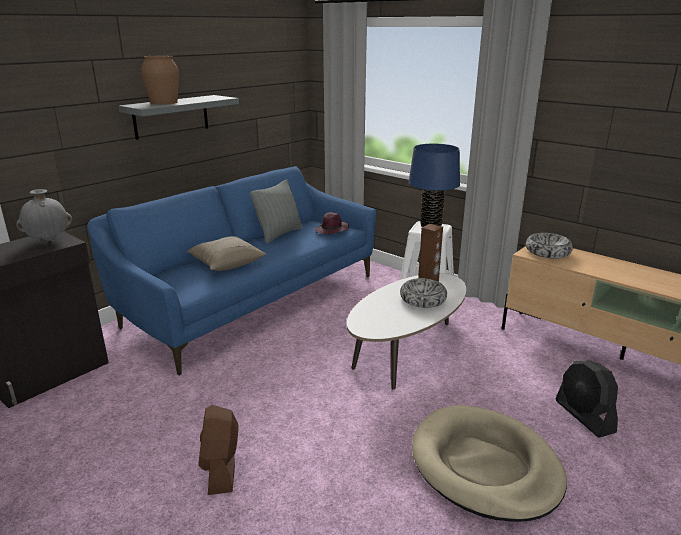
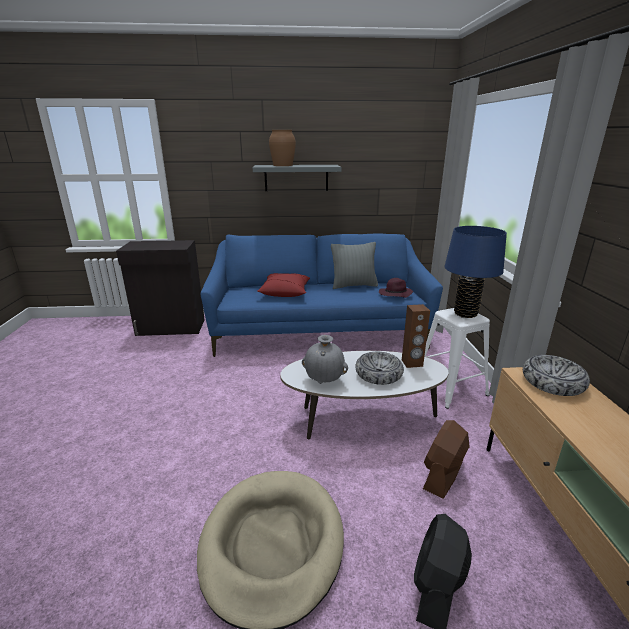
camera: 45 degrees right, 0 degrees up
grey vase [16,189,72,241] -> grey vase moved to [302,335,348,384]
beige pillow [187,236,266,271] -> red pillow [257,273,310,297]
brown fan [199,405,238,495] -> brown fan moved to [423,420,470,499]

